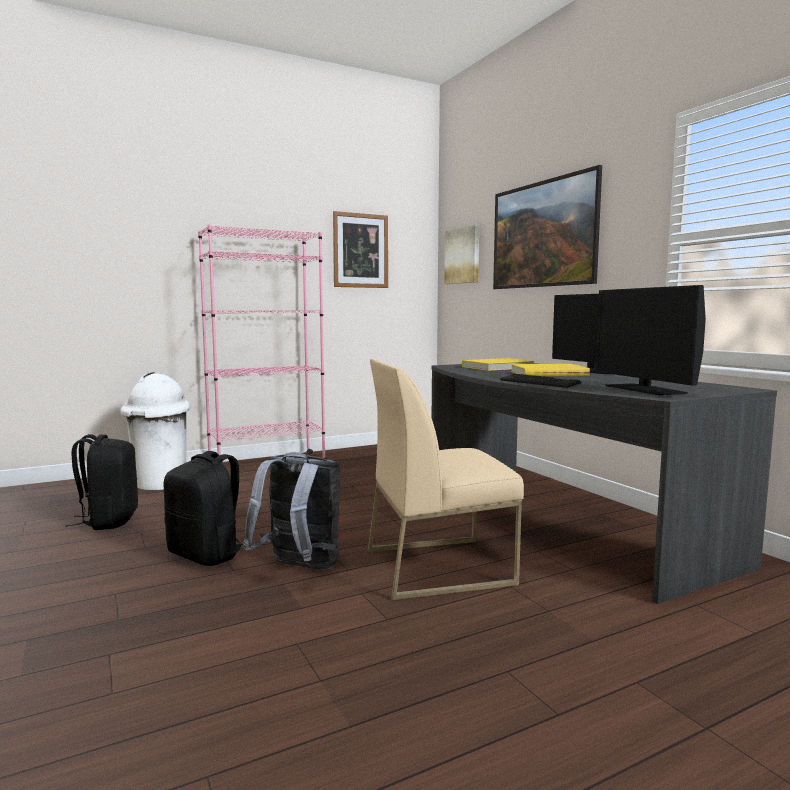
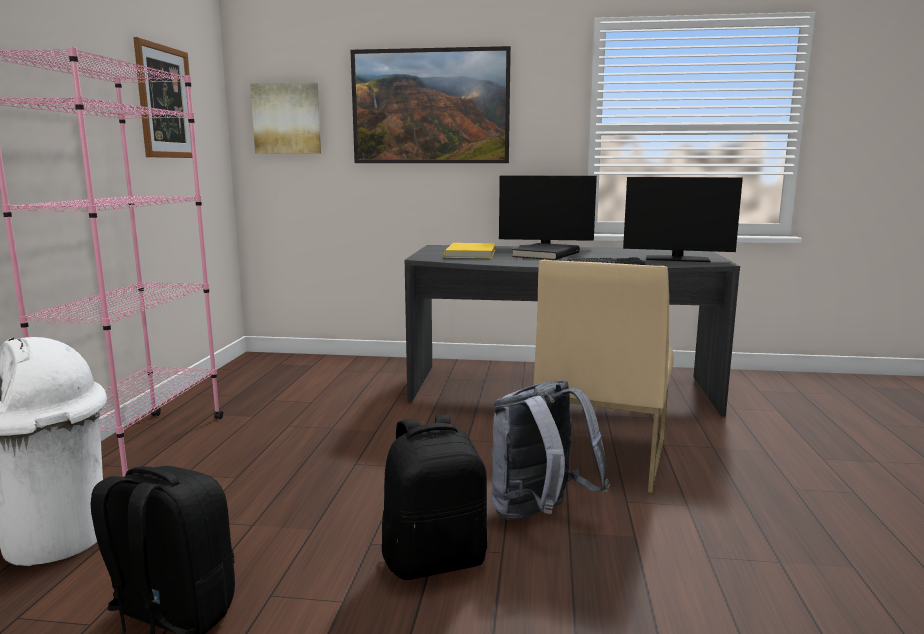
camera: 55 degrees left, 5 degrees up
yellow book [511,364,590,376] -> black book [512,243,580,260]

